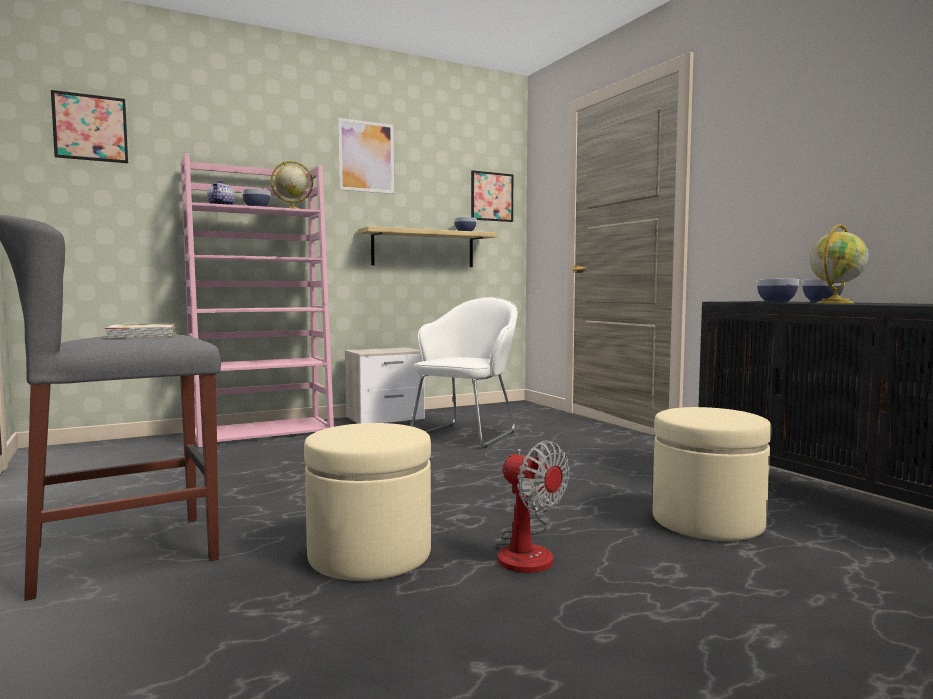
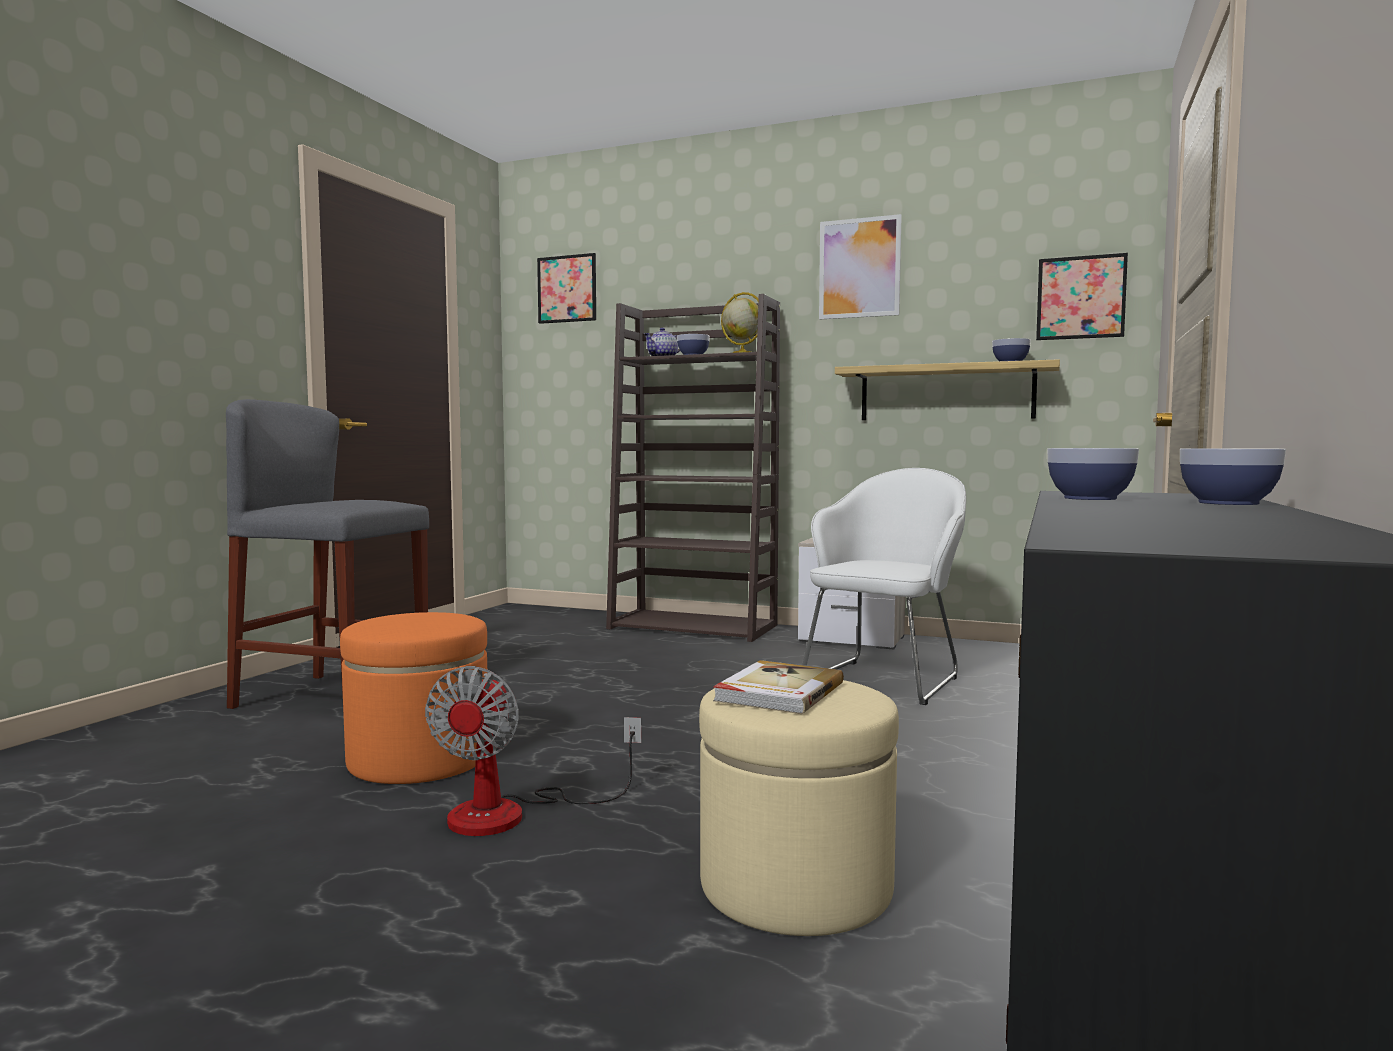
camera: 50 degrees right, 0 degrees up
book [105,323,176,338] -> book moved to [713,660,844,714]
pink bookcase [181,153,334,447] -> brown bookcase [606,294,780,642]
beige ottoman [304,423,431,581] -> orange ottoman [340,612,487,784]
white armchair [411,297,518,448] -> white armchair turned 45 degrees counterclockwise [802,468,966,705]
globe [809,224,869,304] -> none

